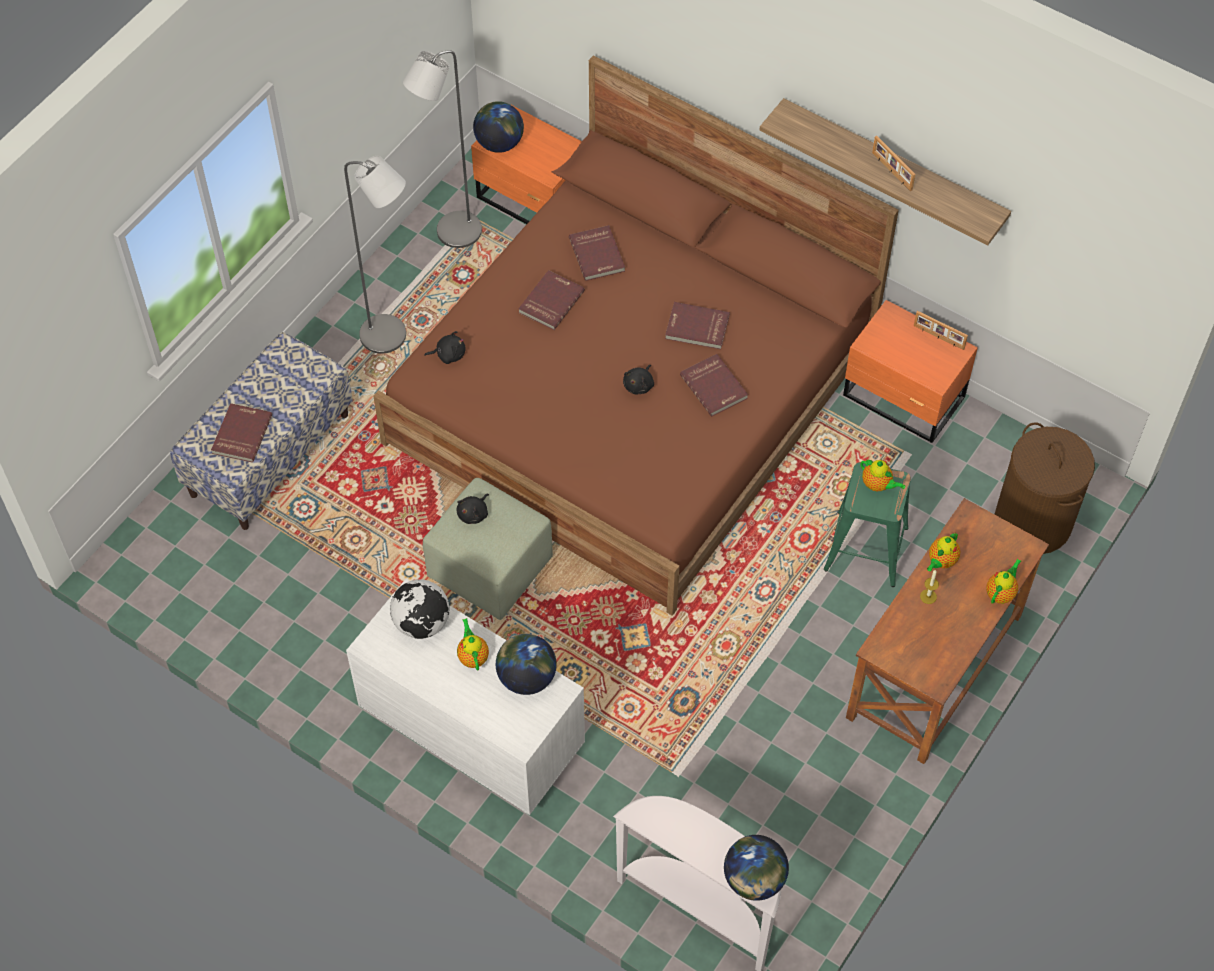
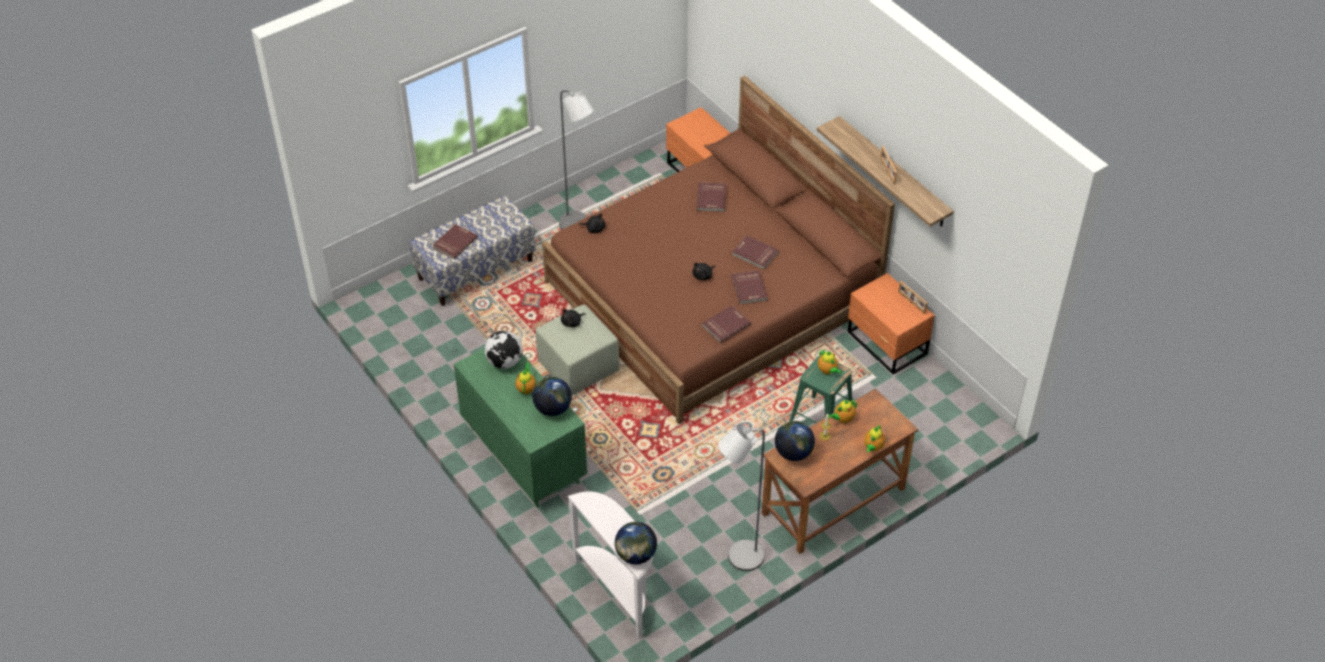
camera: 20 degrees right, 10 degrees down
white dresser [346,579,585,815] -> green dresser [454,348,587,507]
grey floor lamp [403,50,482,248] -> grey floor lamp moved to [718,424,765,571]
globe [473,101,524,153] -> globe moved to [775,421,815,461]
red book [518,270,585,330] -> red book moved to [702,305,751,343]
teapot [986,559,1021,604] -> teapot turned 150 degrees clockwise [864,424,885,452]
brown laundry basket [995,422,1095,554] -> none

